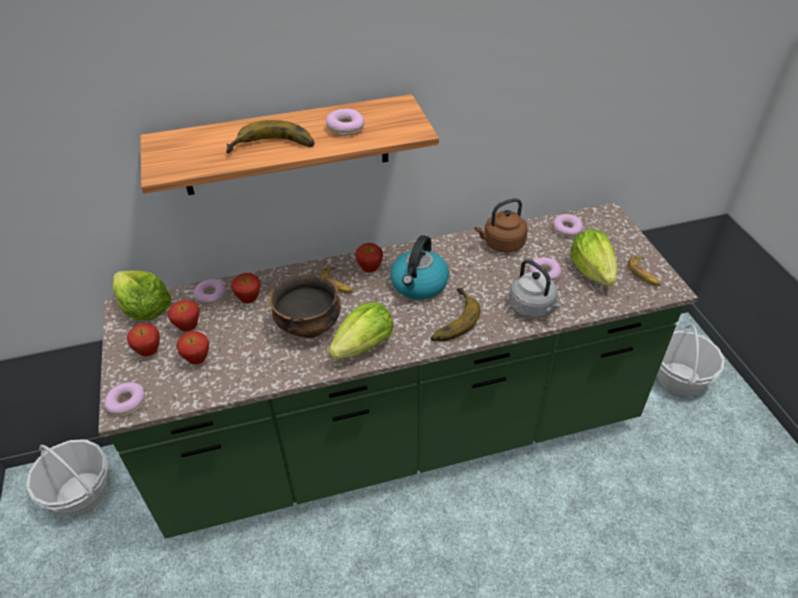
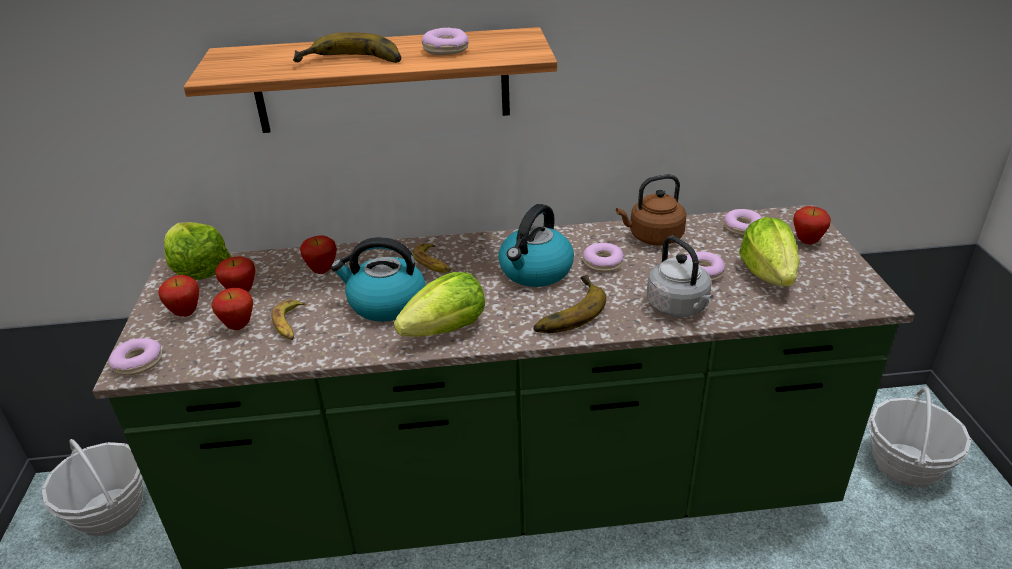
camera: 10 degrees right, 10 degrees down
donut [193,279,226,306] -> donut moved to [583,243,623,272]
bowl [269,274,341,338] -> kettle [331,237,425,322]
apple [356,243,383,273] -> apple moved to [793,206,831,245]
banana [628,256,661,286] -> banana moved to [271,299,306,340]

